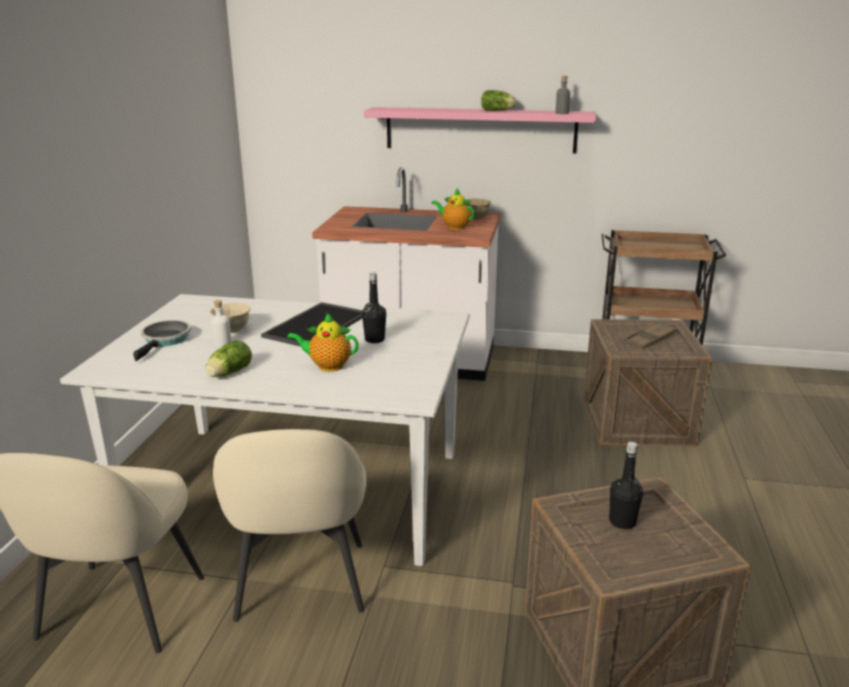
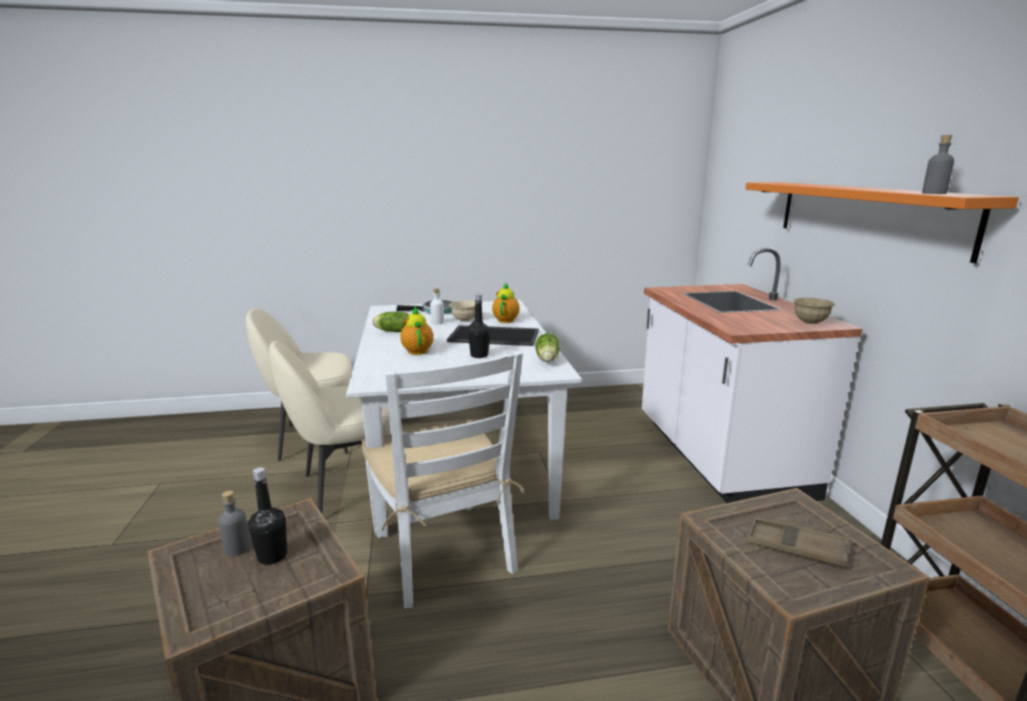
camera: 70 degrees right, 5 degrees down
pink shelf [364,107,596,153] -> orange shelf [745,182,1019,263]
teapot [432,189,474,230] -> teapot moved to [492,283,520,323]
lettuce [481,90,516,111] -> lettuce moved to [535,333,560,362]
none -> grey bottle [219,490,251,556]
none -> white chair [362,351,524,608]

